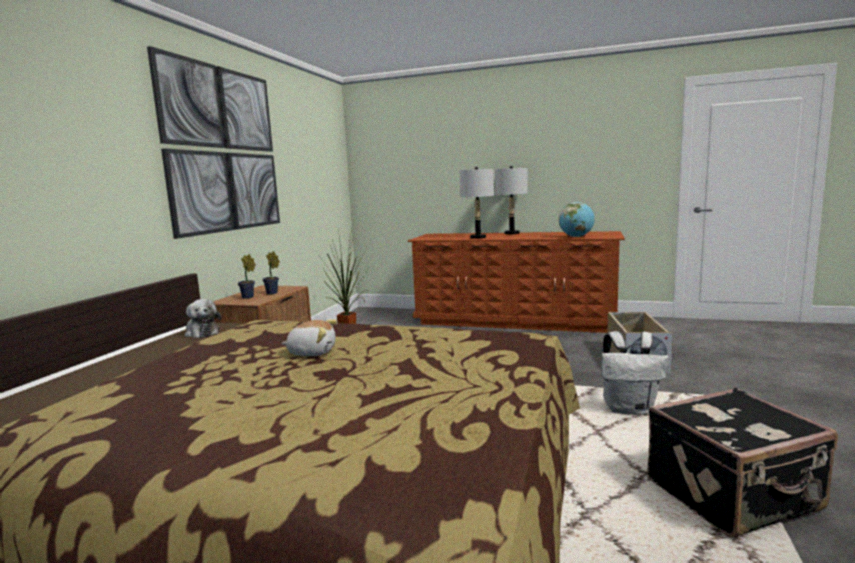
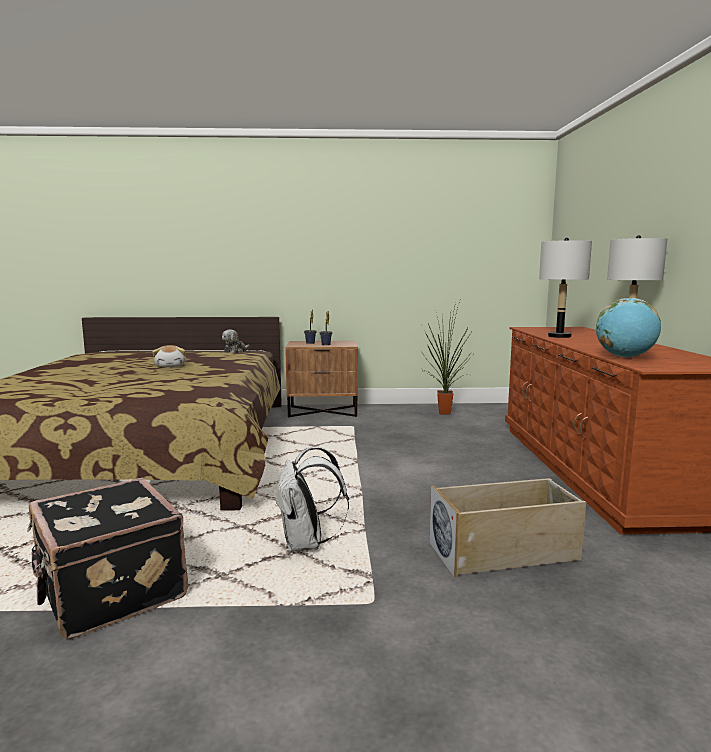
camera: 70 degrees right, 0 degrees up
picture [147,46,280,239] -> none

